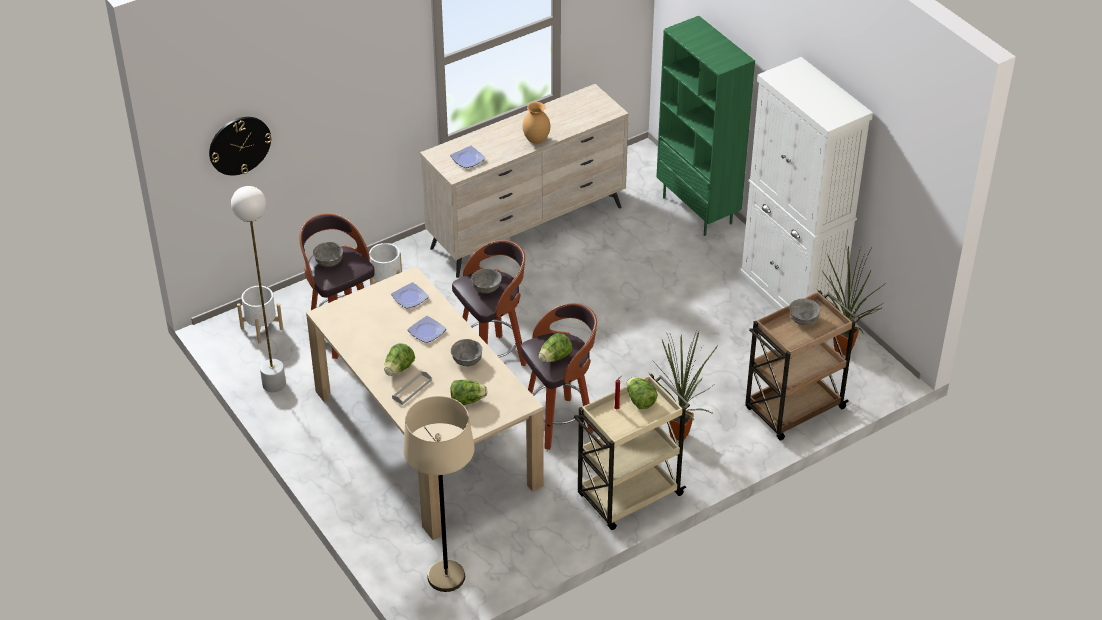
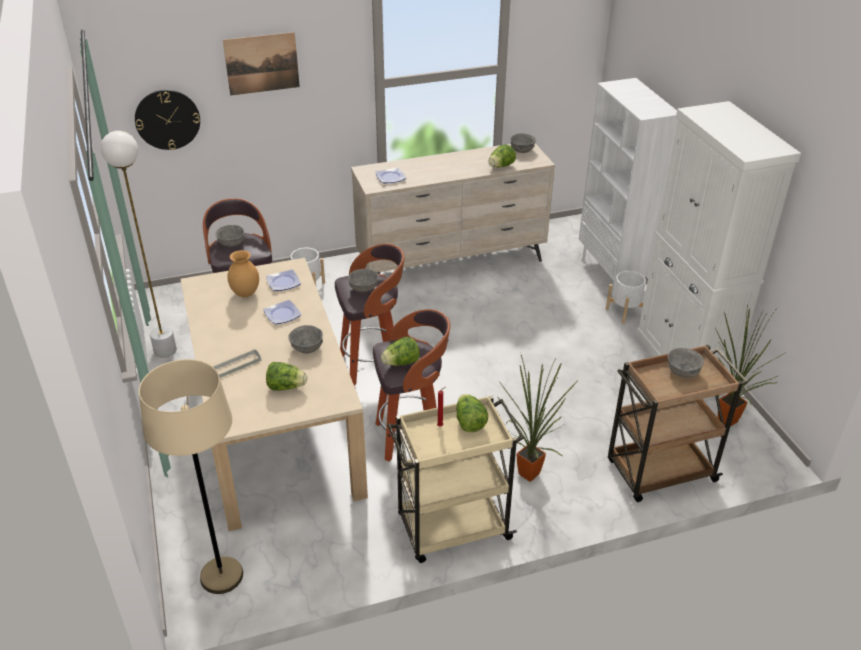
camera: 15 degrees right, 5 degrees down
white planter [237,286,283,344] -> white planter moved to [606,271,646,324]
lettuce [384,343,415,376] -> lettuce moved to [488,144,516,168]
brown vase [523,102,550,144] -> brown vase moved to [227,250,259,297]
green bookcase [656,16,755,236] -> white bookcase [579,78,678,296]
none -> picture [223,32,300,96]
none -> grey bowl [510,133,536,153]

